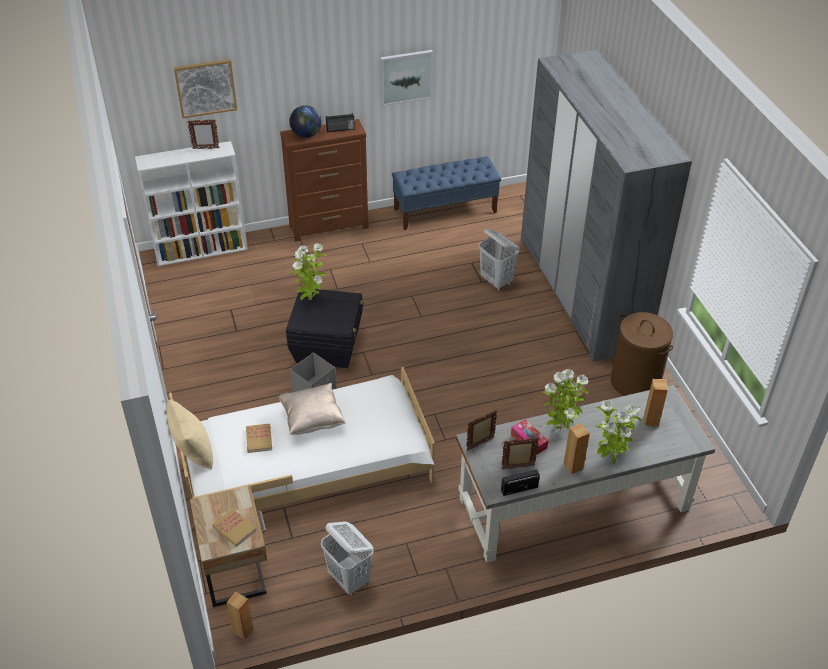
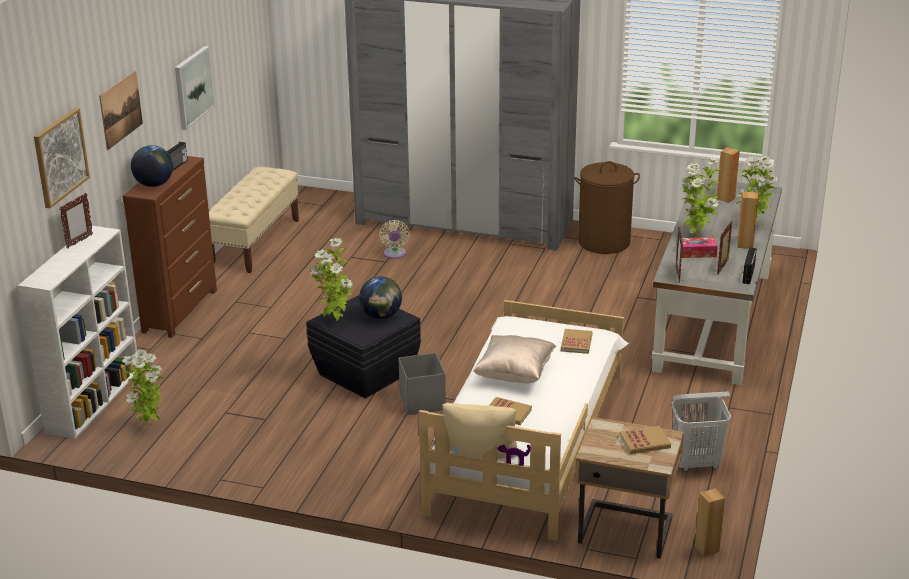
camera: 55 degrees left, 15 degrees down
blue bench [392,156,501,230] -> beige bench [209,167,299,273]
white laundry basket [479,229,519,291] -> beige fan [379,220,410,259]
none -> picture [99,71,143,150]
none -> potted plant [122,350,164,427]
none -> globe [359,276,402,319]
none -> book [561,329,592,354]

